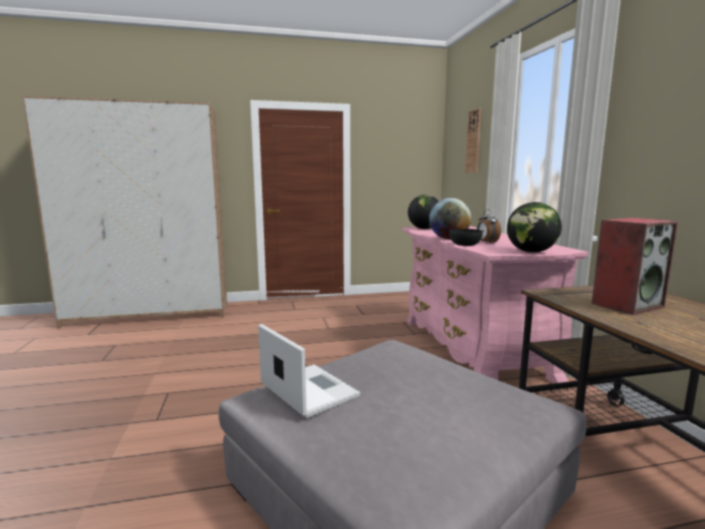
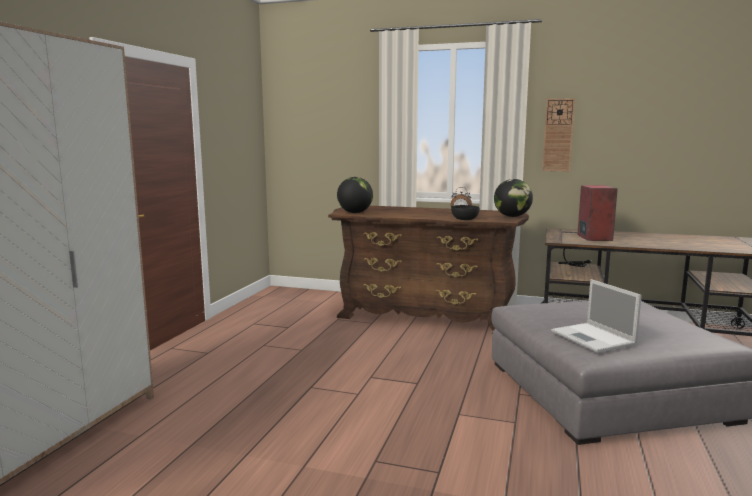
camera: 60 degrees left, 0 degrees up
laptop [258,324,360,418] -> laptop turned 105 degrees counterclockwise [551,279,642,353]
pink dresser [401,226,589,384] -> brown dresser [328,206,529,334]
globe [429,198,471,239] -> none
wall clock [465,108,481,173] -> wall clock moved to [542,98,575,171]

